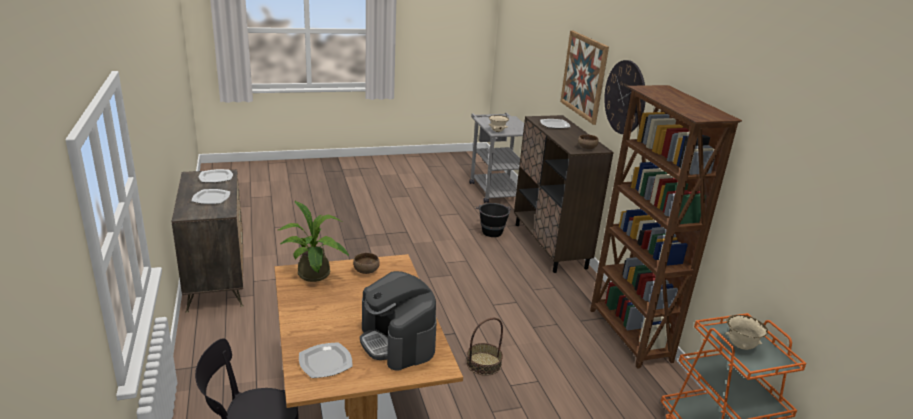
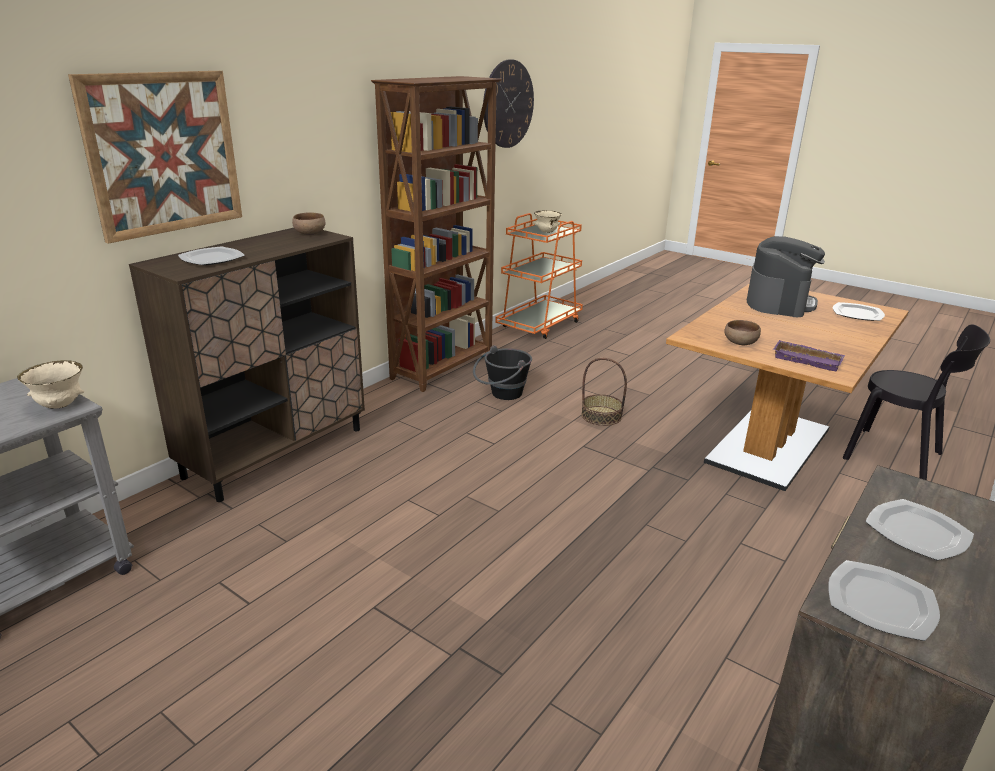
camera: 125 degrees left, 0 degrees up
potted plant [278,201,349,282] -> purple tray [773,340,845,372]
black bucket [476,203,511,237] -> black bucket moved to [473,345,532,400]
wall clock [604,60,646,134] -> wall clock moved to [483,59,534,148]

